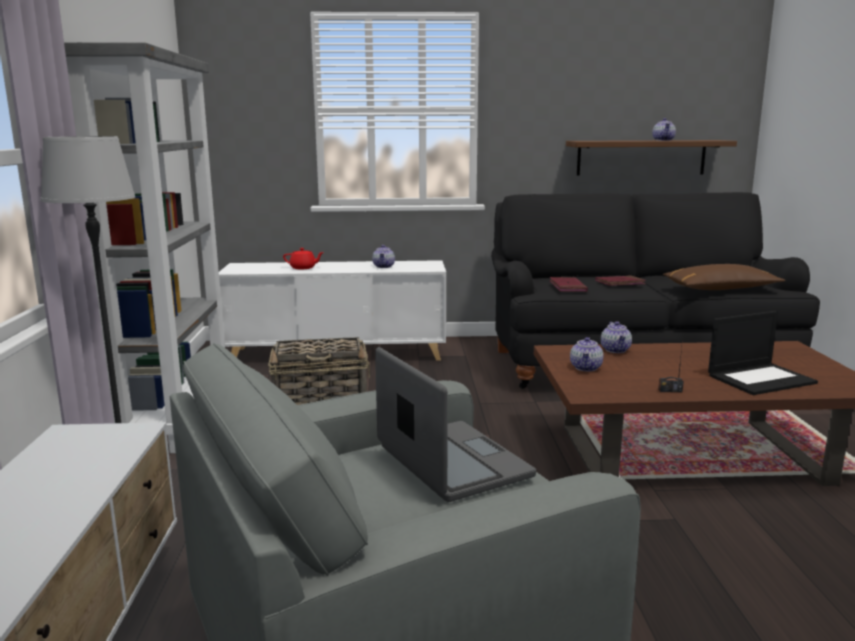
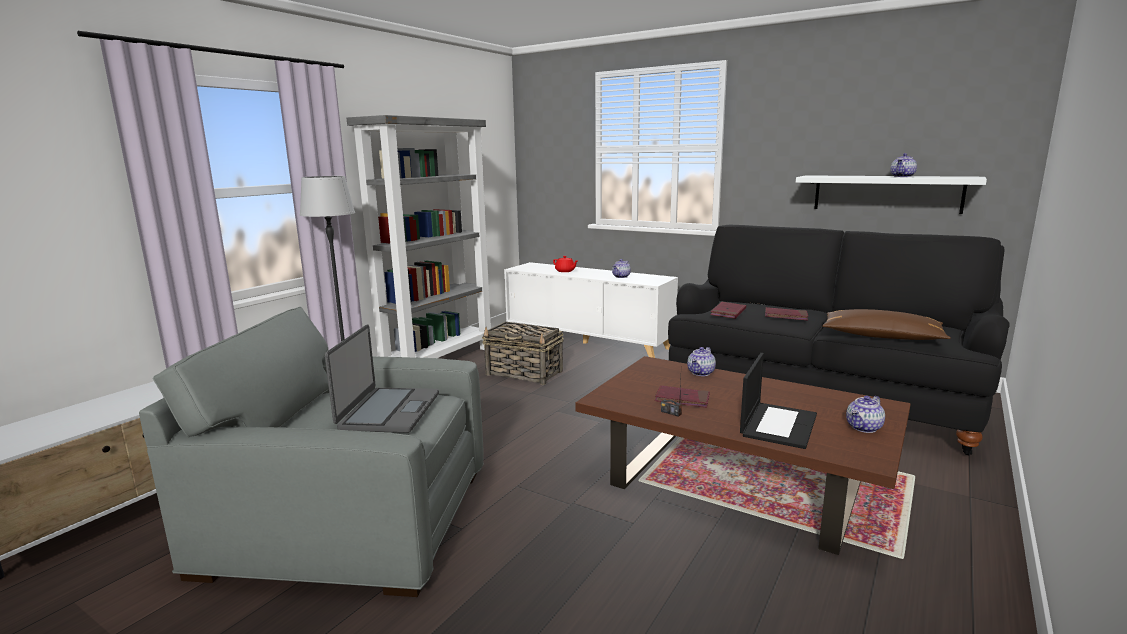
camera: 35 degrees right, 0 degrees up
brown shelf [566,140,737,175] -> white shelf [796,175,987,214]
teapot [570,337,603,371] -> teapot moved to [846,396,885,433]
laptop [708,311,818,395] -> laptop turned 75 degrees counterclockwise [740,353,817,449]
none -> red book [655,385,710,408]

